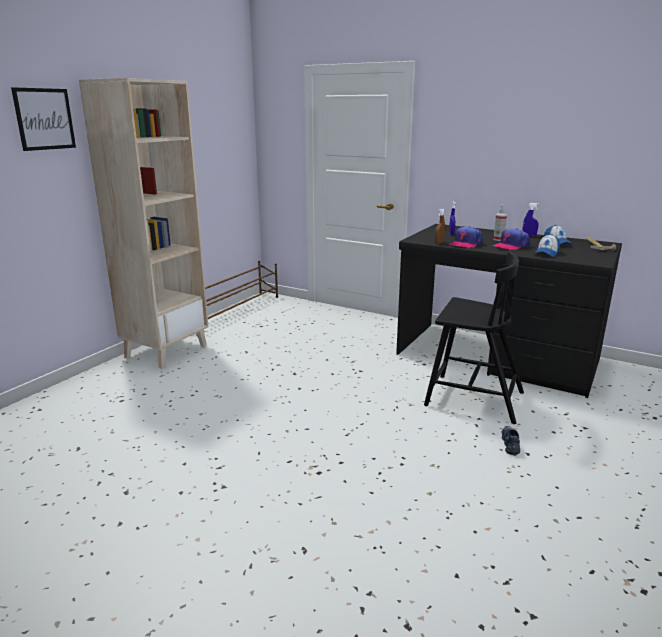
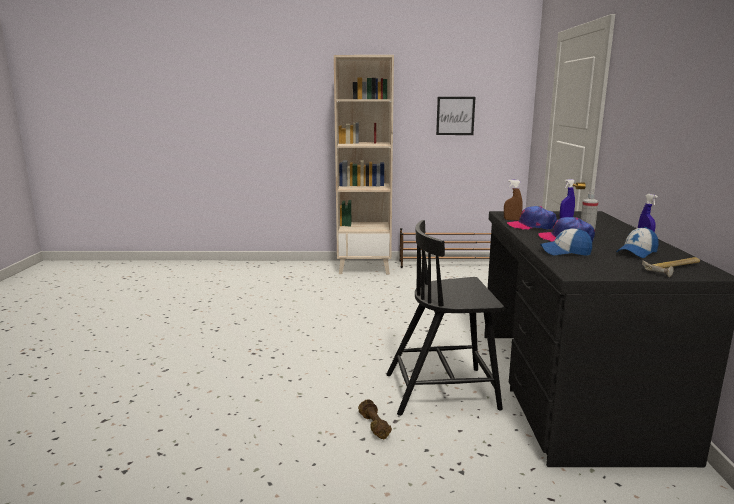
camera: 60 degrees right, 5 degrees down
picture [11,87,76,151] -> picture moved to [436,97,475,135]
black chair [424,251,524,424] -> black chair turned 90 degrees clockwise [386,220,504,416]
shoe [501,426,520,455] -> brown dumbbell [358,399,392,439]

